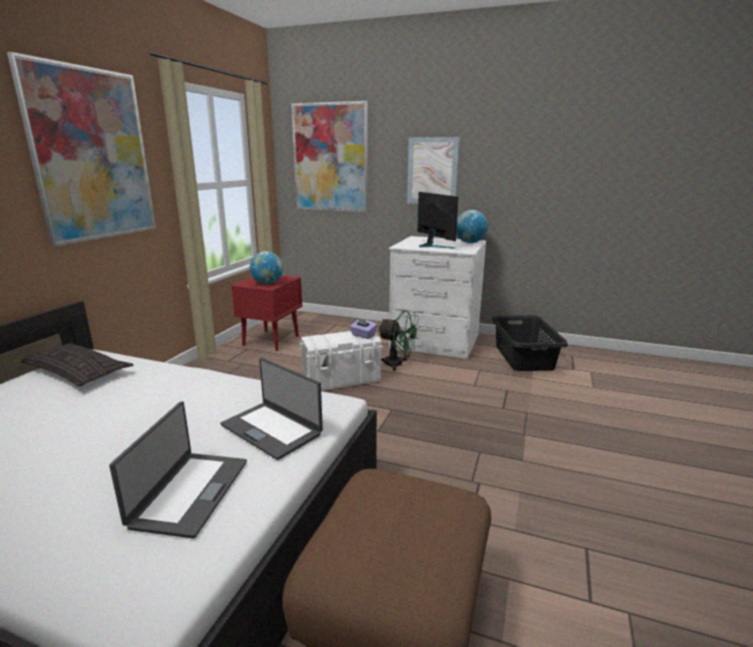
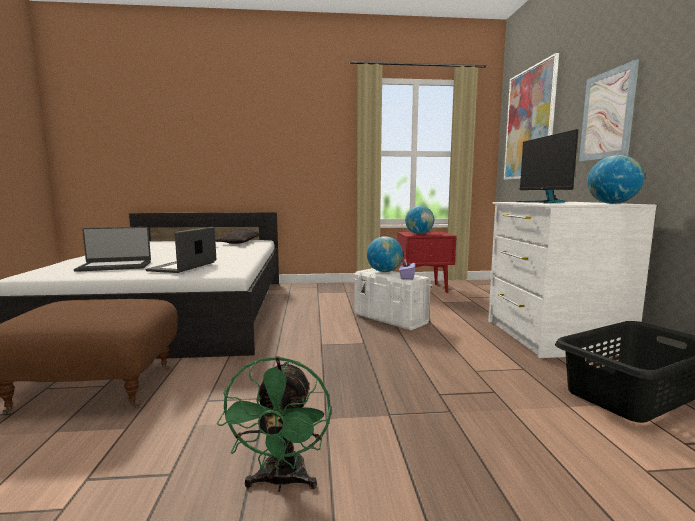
camera: 65 degrees right, 10 degrees down
picture [7,52,156,247] -> none
green fan [378,311,420,371] -> green fan moved to [217,356,331,492]
monitor [417,192,458,248] -> monitor turned 135 degrees clockwise [516,129,578,204]
none -> globe [367,236,403,272]

